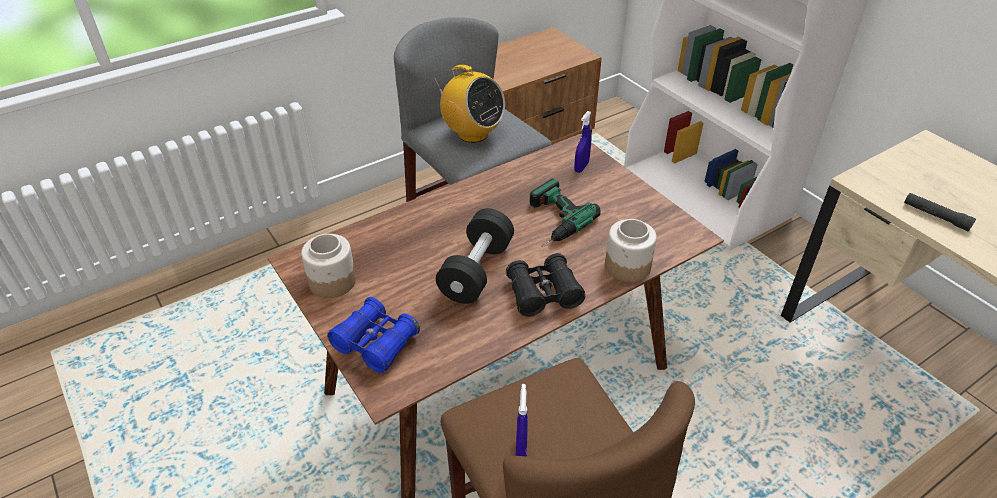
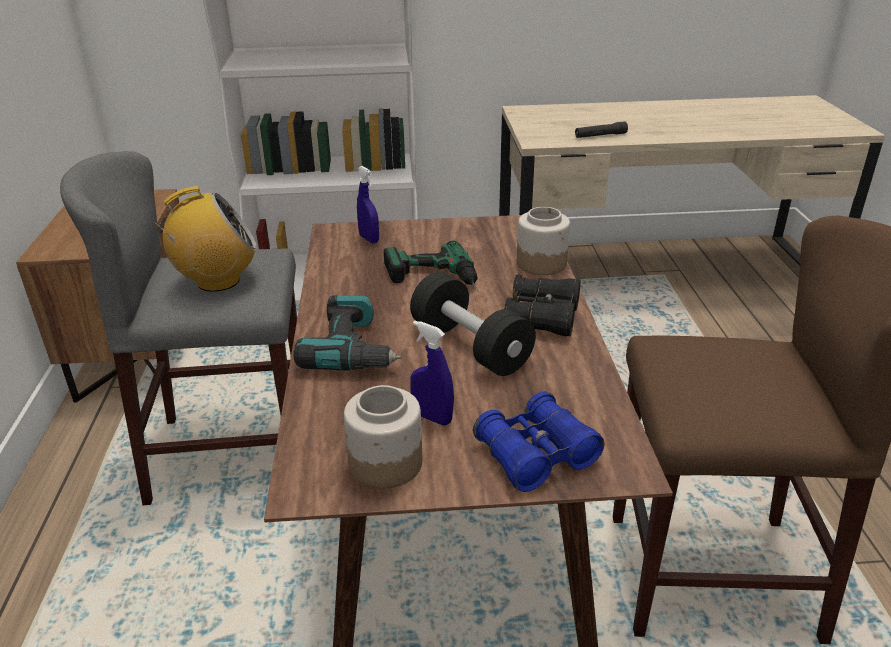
camera: 60 degrees left, 10 degrees down
blue spray bottle [516,384,528,457] -> blue spray bottle moved to [410,321,454,425]
none -> power drill [293,295,402,371]

